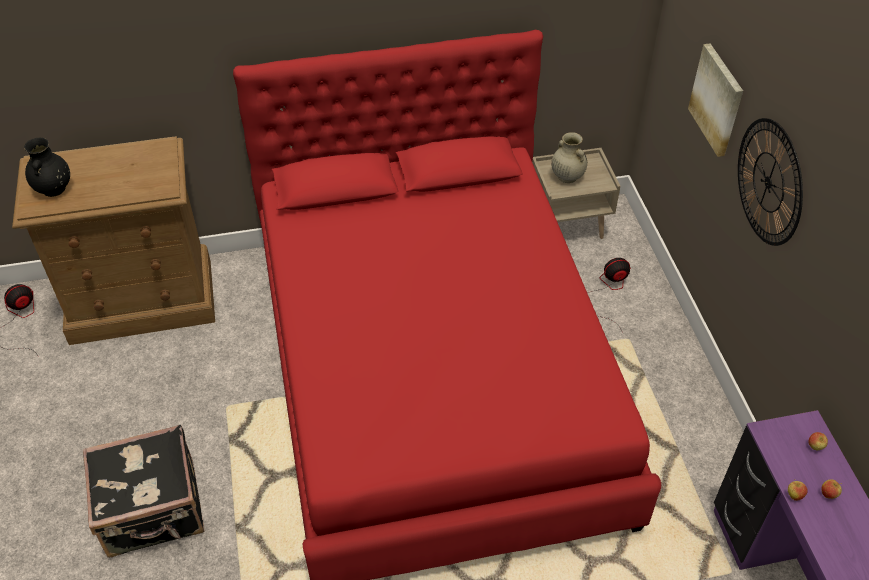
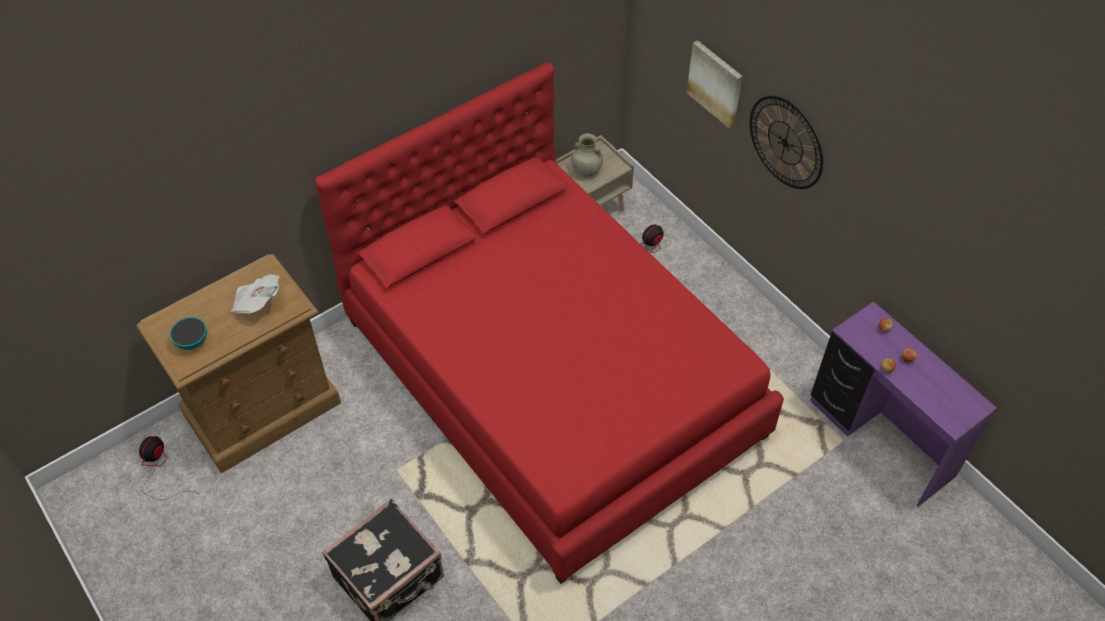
camera: 25 degrees left, 5 degrees up
black vase [24,138,70,197] -> bowl [170,317,207,350]
none -> newspaper [231,274,279,314]

